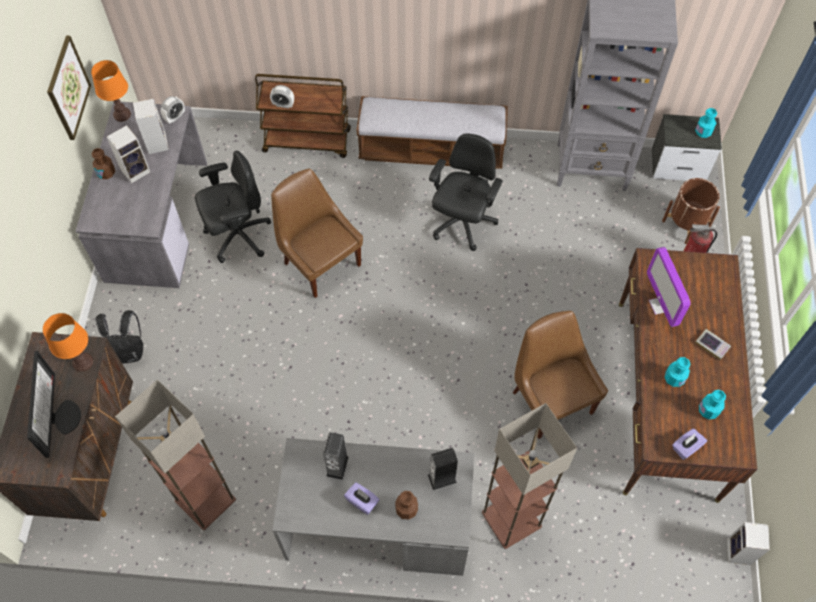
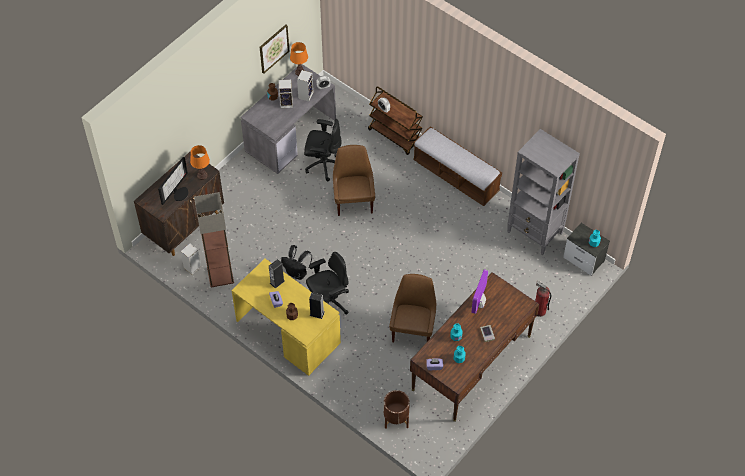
camera: 35 degrees right, 5 degrees down
black backpack [95,310,143,364] -> black backpack moved to [281,245,312,280]
grey desk [272,438,474,576] -> yellow desk [231,259,341,376]
black office chair [429,134,503,251] -> black office chair moved to [306,252,349,315]
floor lamp [482,403,577,549] -> none
brown planter [662,178,720,244] -> brown planter moved to [384,390,410,429]
speaker [727,522,770,565] -> speaker moved to [180,243,201,275]

